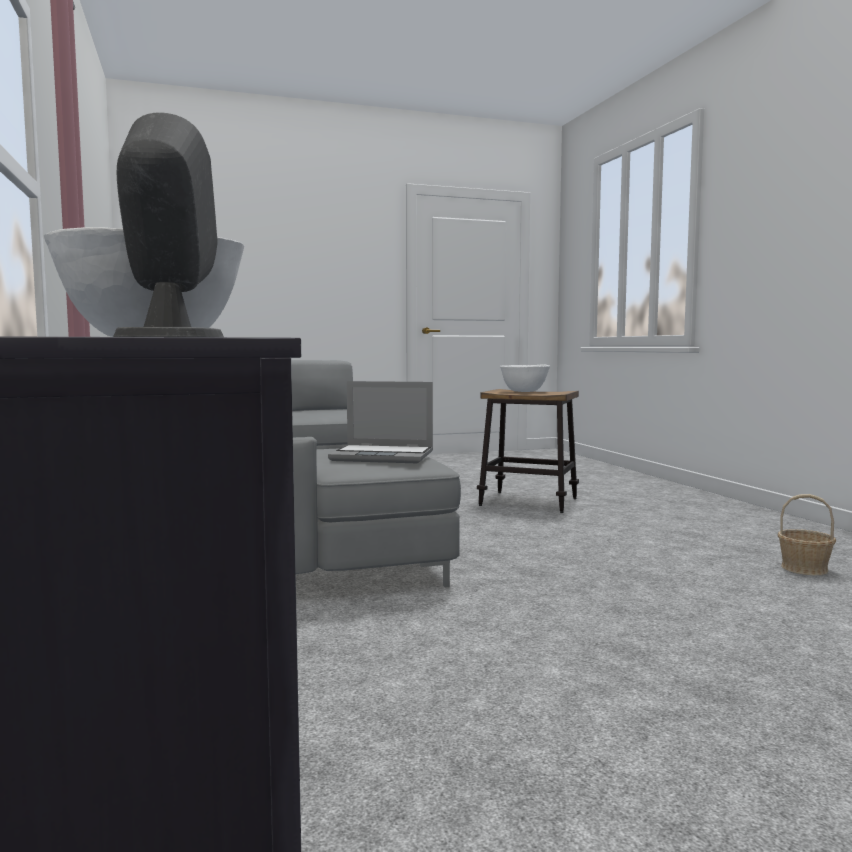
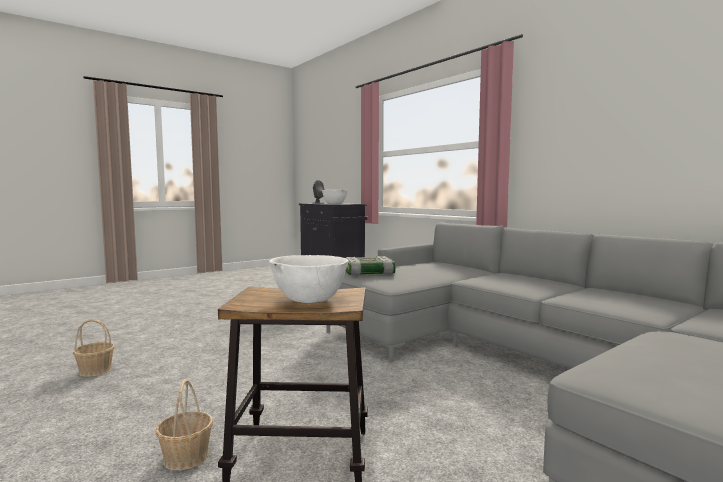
camera: 160 degrees right, 0 degrees up
laptop [328,381,433,464] -> book [346,256,395,276]
none -> basket [155,379,213,470]

